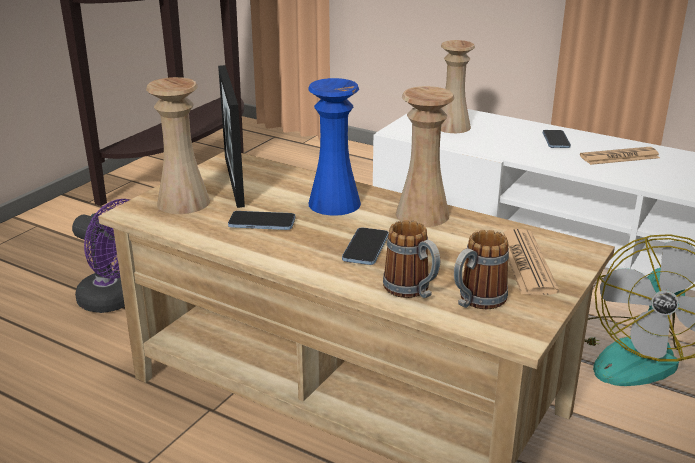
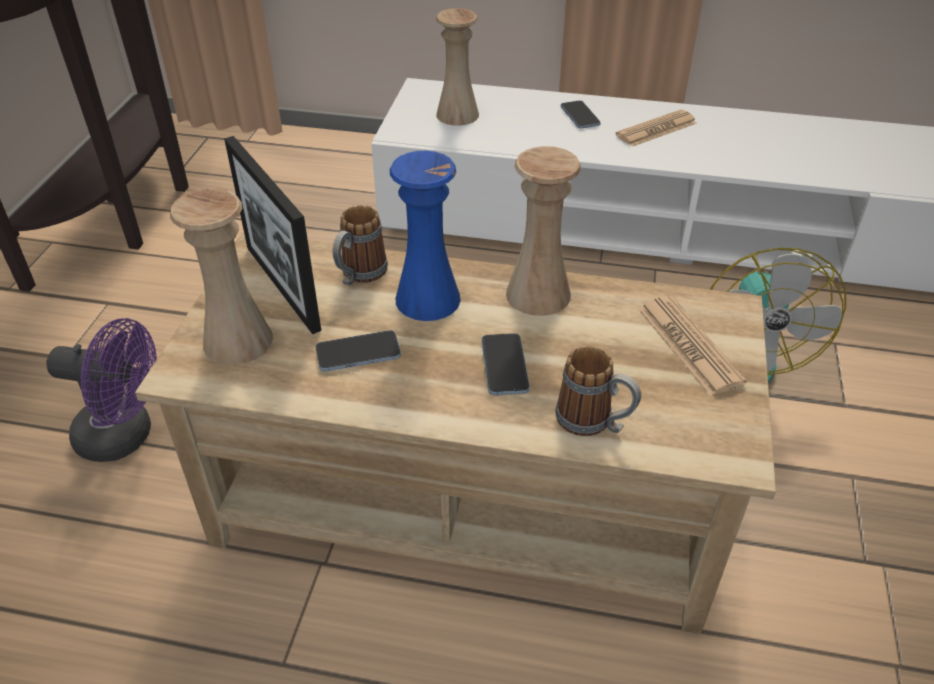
camera: 20 degrees left, 15 degrees up
mug [454,230,509,309] -> mug moved to [332,205,388,286]

